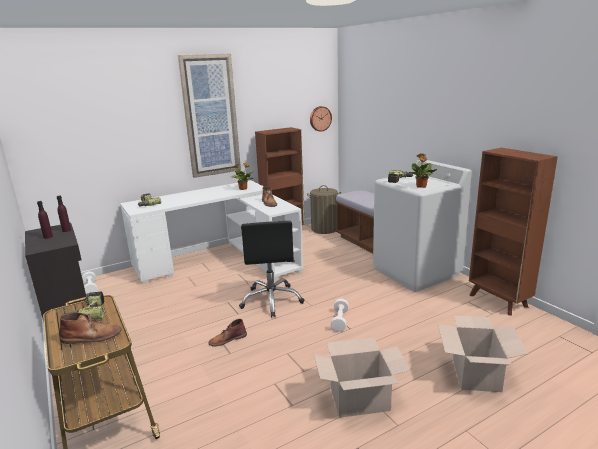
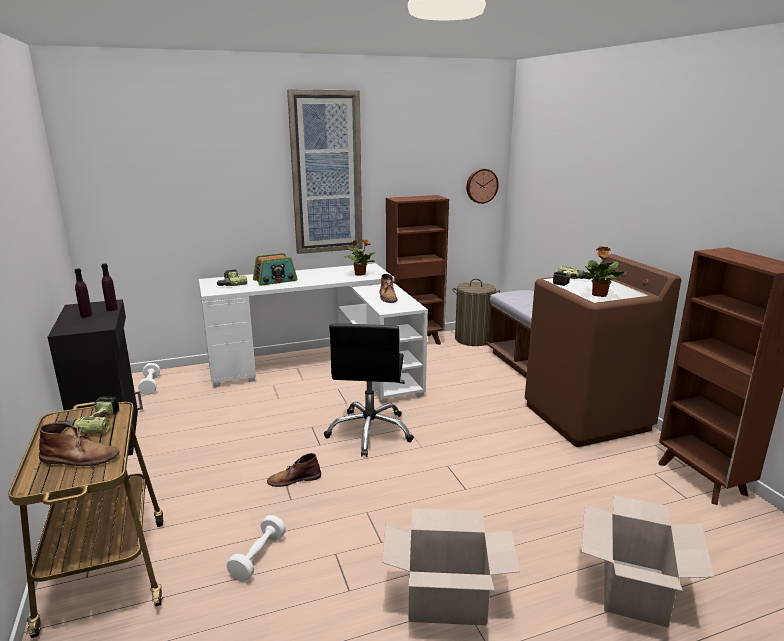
camera: 10 degrees right, 0 degrees up
white dumbbell [331,298,349,332] -> white dumbbell moved to [227,515,286,581]
white washing machine [373,160,472,292] -> brown washing machine [525,254,681,447]
none -> radio [253,253,298,286]

